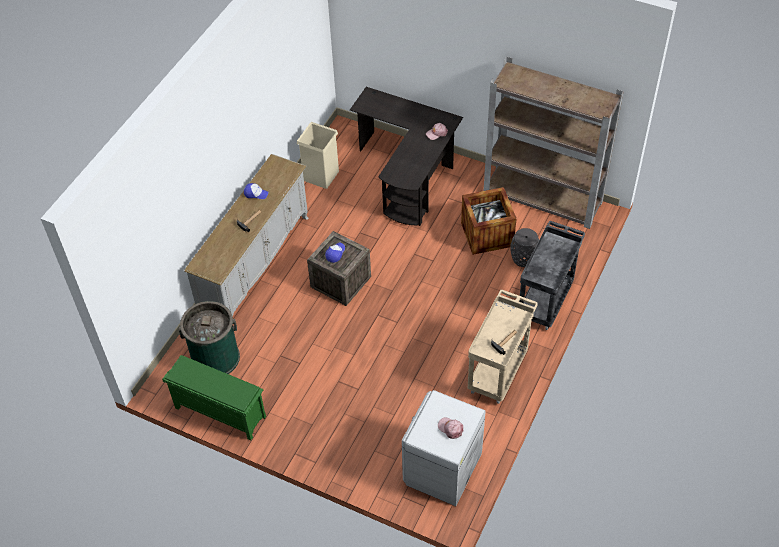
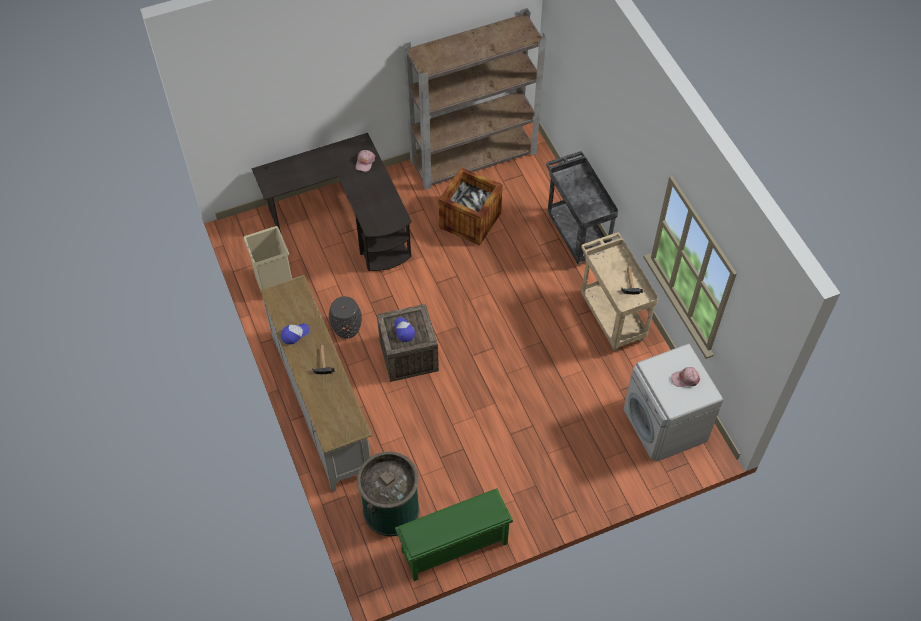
camera: 50 degrees left, 5 degrees up
grey stool [510,228,539,267] -> grey stool moved to [329,296,362,339]

